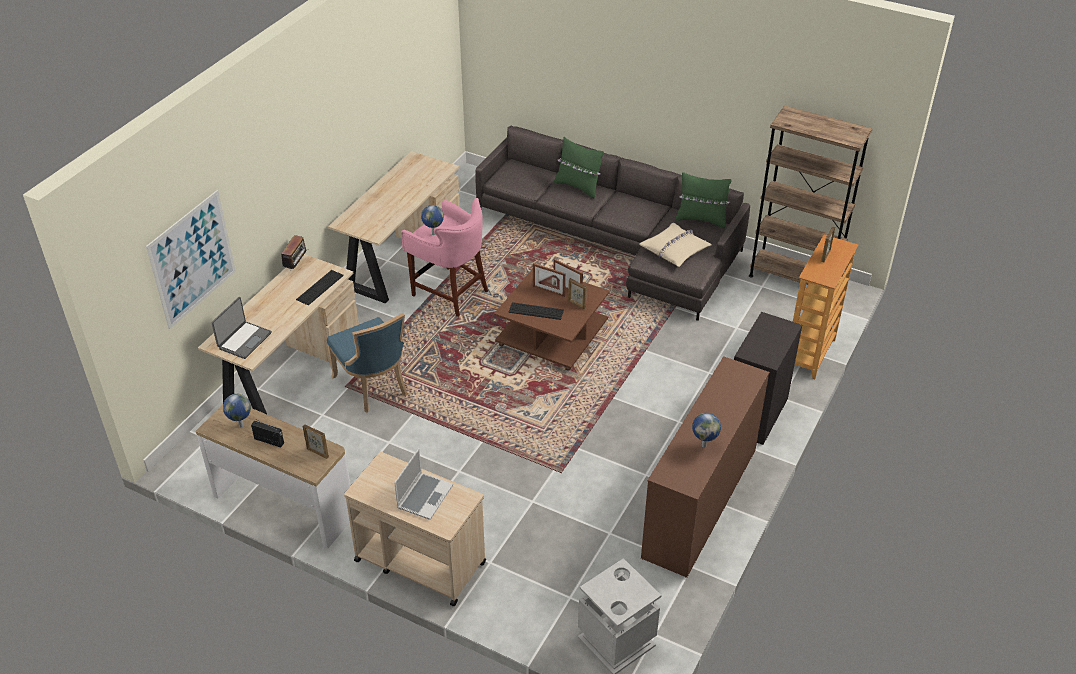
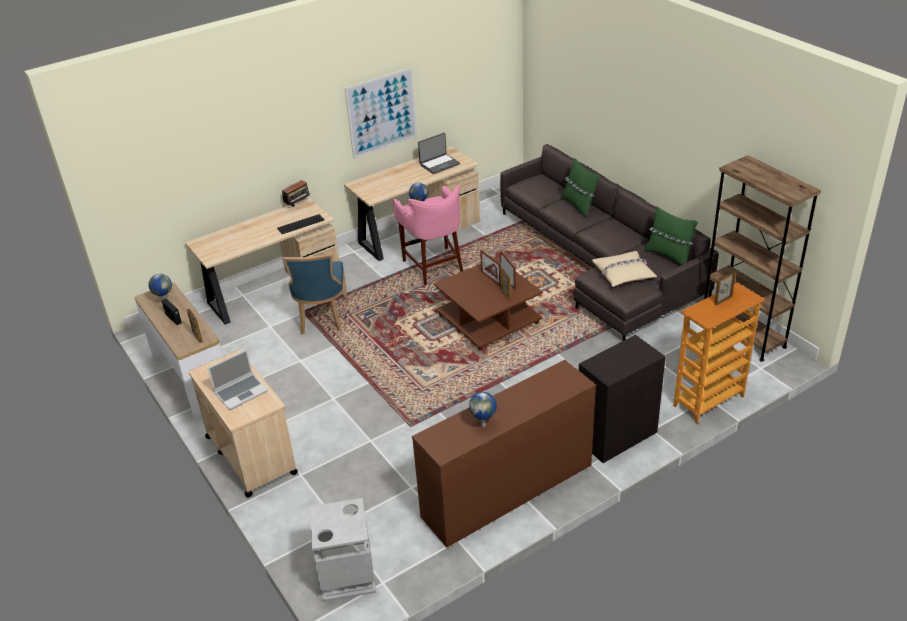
camera: 30 degrees right, 5 degrees down
picture [146,190,236,329] -> picture moved to [345,67,417,159]
laptop [211,297,272,359] -> laptop moved to [418,132,460,174]
keyboard [509,302,564,320] -> none

